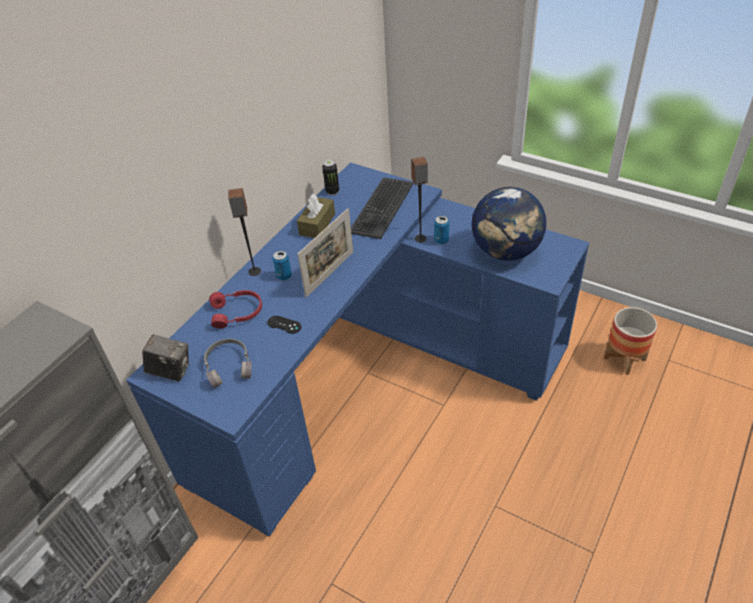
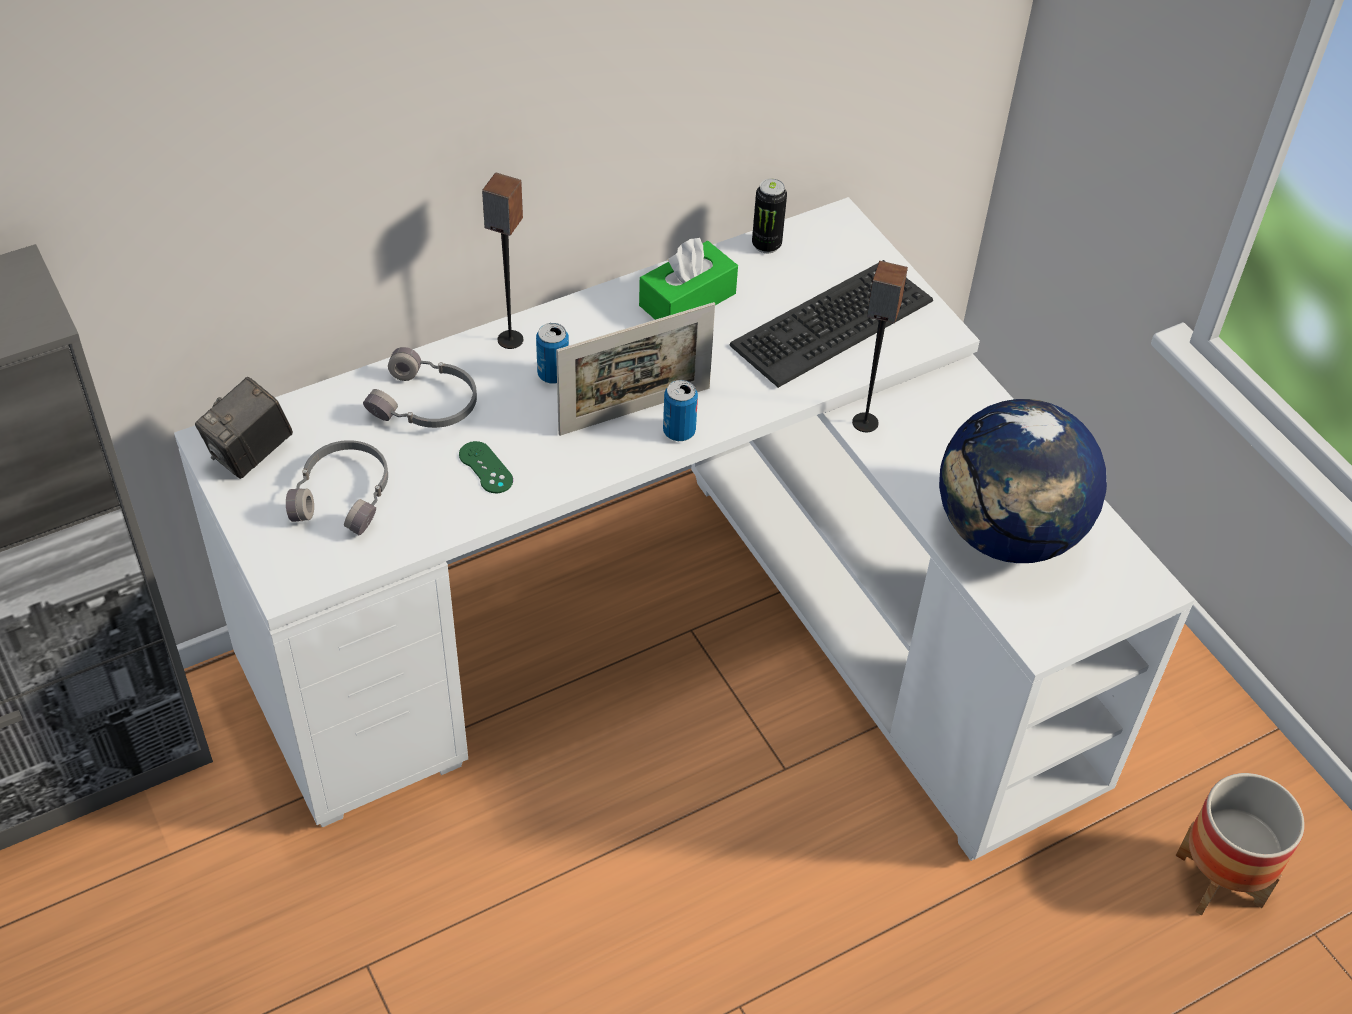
camera: 25 degrees right, 5 degrees up
blue desk [126,162,589,537] -> white desk [174,197,1195,861]
camera [142,334,189,381] -> camera turned 90 degrees clockwise [195,377,293,479]
red headphones [209,290,262,328] -> grey headphones [363,347,477,428]
black game controller [267,316,301,334] -> green game controller [459,441,513,493]
brown tissue box [297,194,335,238] -> green tissue box [639,238,738,320]
can [434,216,449,244] -> can moved to [663,380,698,441]

